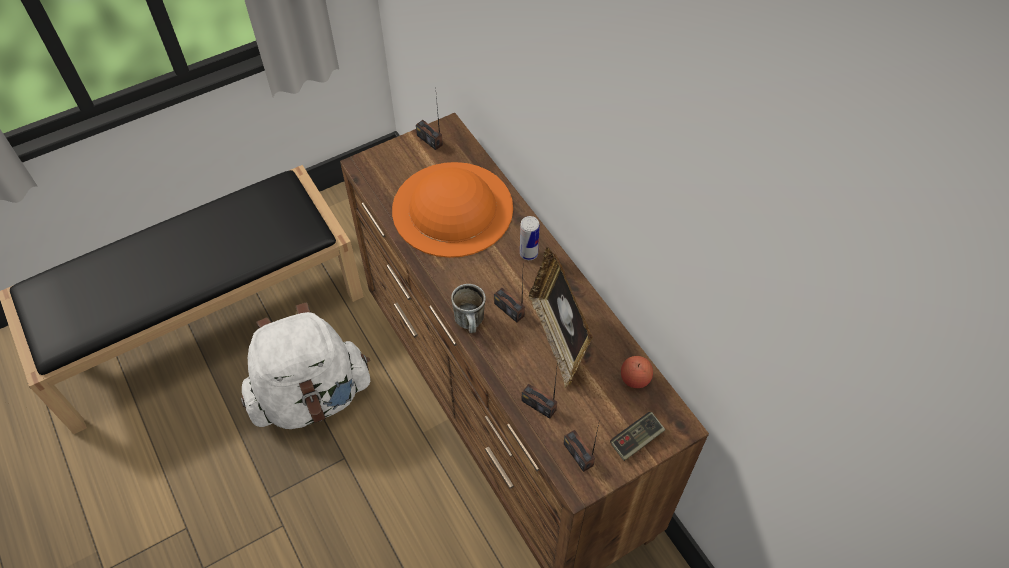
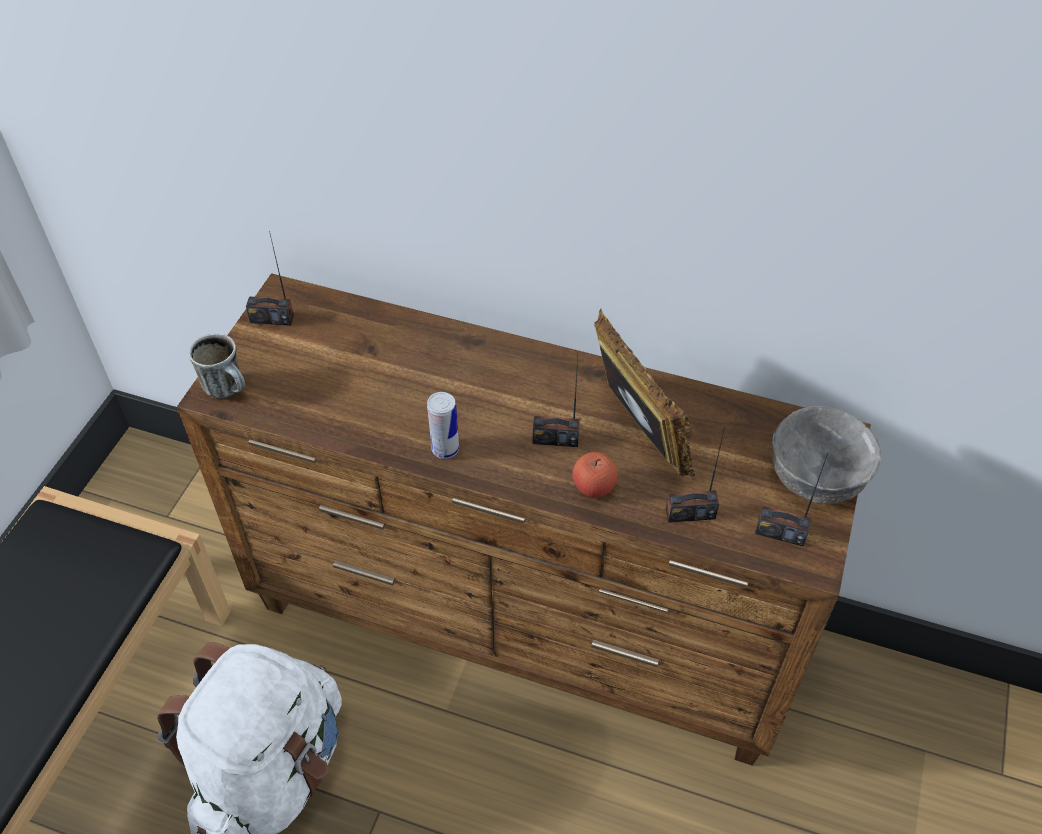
camera: 40 degrees left, 5 degrees down
orange hat [392,162,513,258] -> none
mug [451,284,486,333] -> mug moved to [189,334,245,399]
can [520,216,540,260] -> can moved to [427,392,459,459]
picture frame [529,247,593,388] -> picture frame turned 150 degrees counterclockwise [594,309,695,478]
game controller [610,412,665,461] -> grey bowl [772,406,881,504]
apple [621,356,653,388] -> apple moved to [573,452,618,498]

